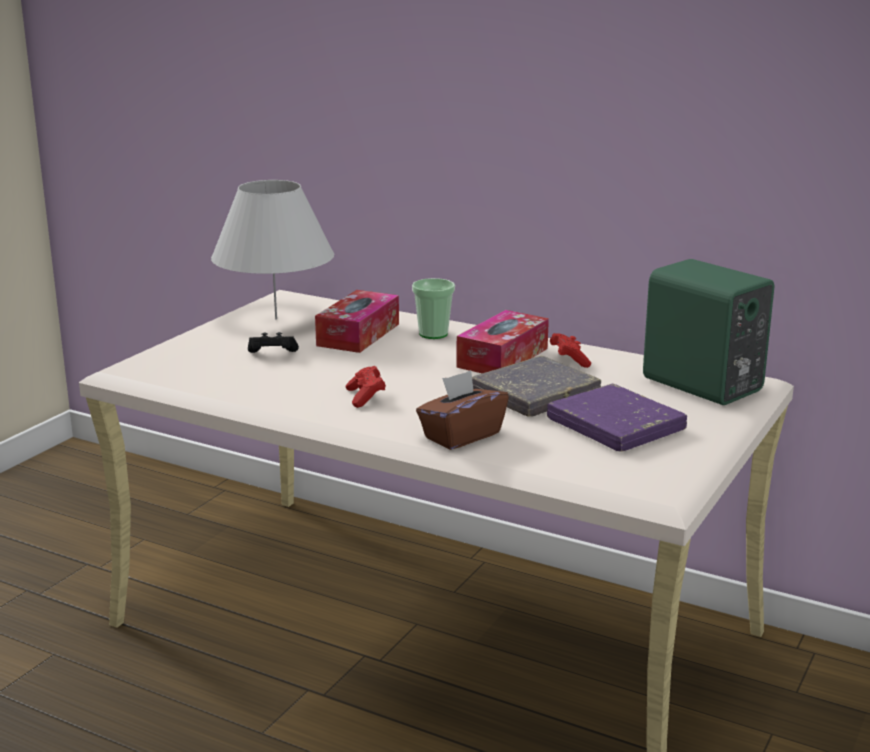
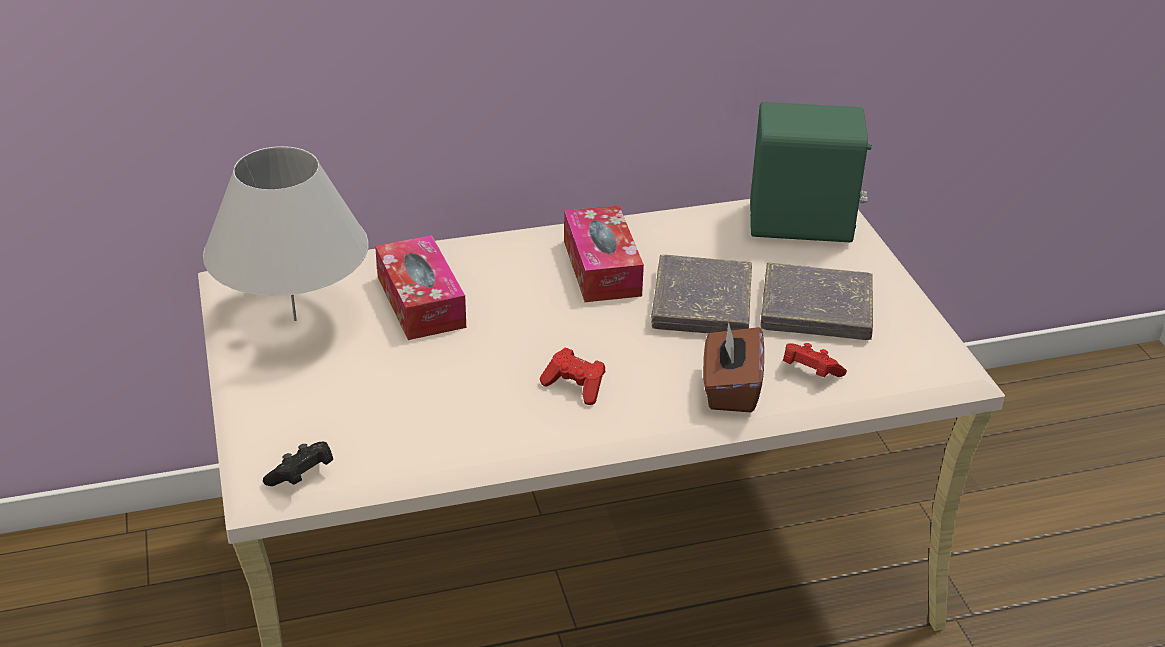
camera: 45 degrees left, 15 degrees up
black game controller [248,332,299,353] -> black game controller moved to [263,442,333,486]
cup [412,278,455,339] -> none
purple book [547,384,687,452] -> grey book [761,263,873,340]
red game controller [550,333,591,368] -> red game controller moved to [783,343,847,377]

